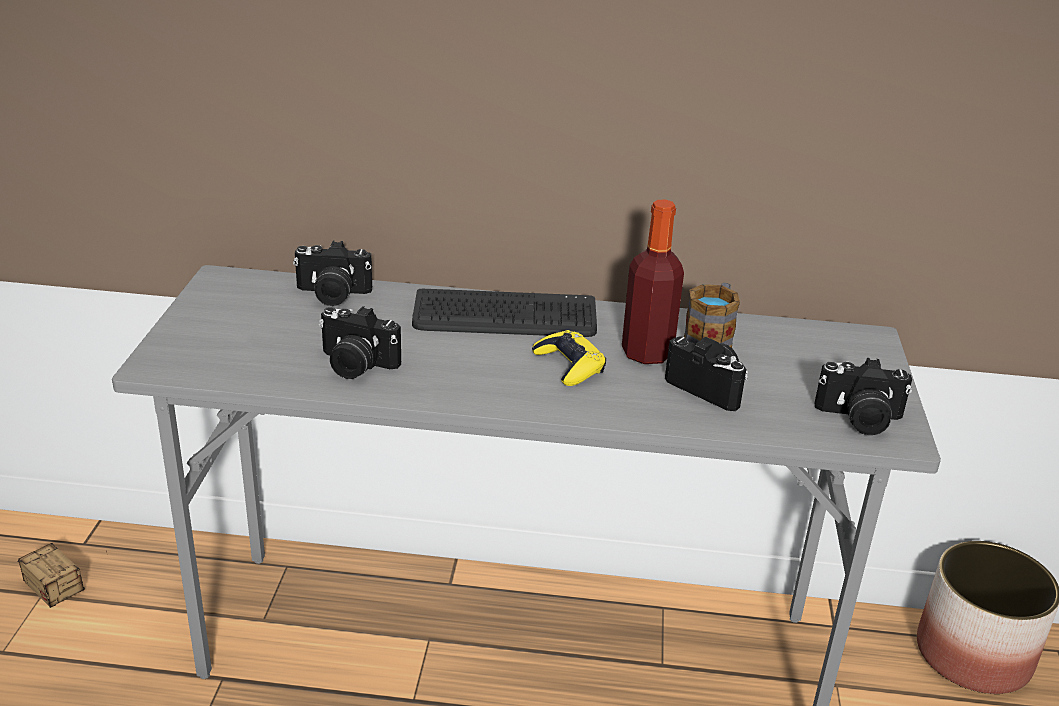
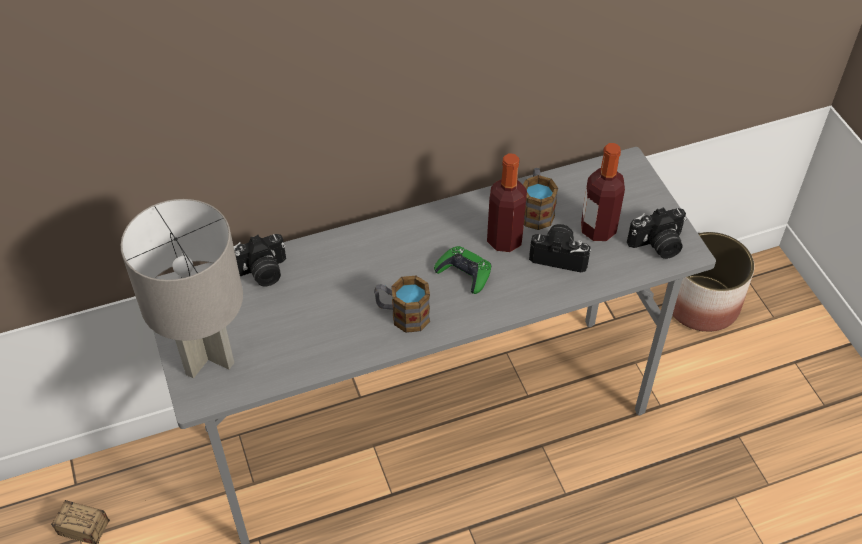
camera: 25 degrees left, 20 degrees up
camera [319,306,401,379] -> none
keyboard [412,289,597,337] -> none
yellow game controller [532,330,606,386] -> green game controller [434,246,491,294]
none -> grey table lamp [121,199,243,378]
none -> mug [374,276,430,333]
none -> bottle [581,143,625,241]

